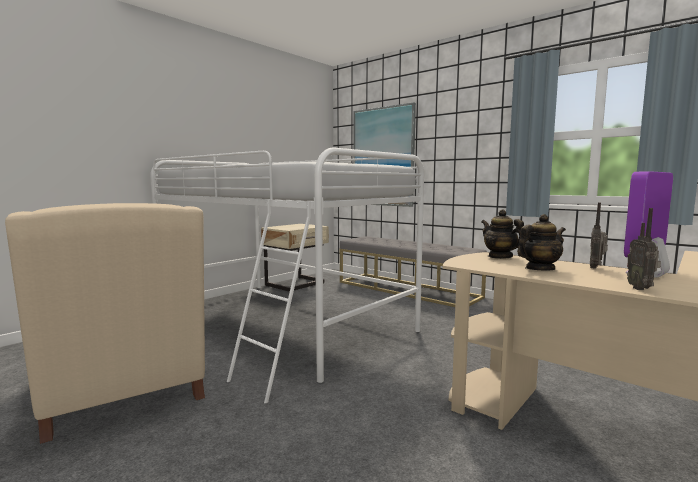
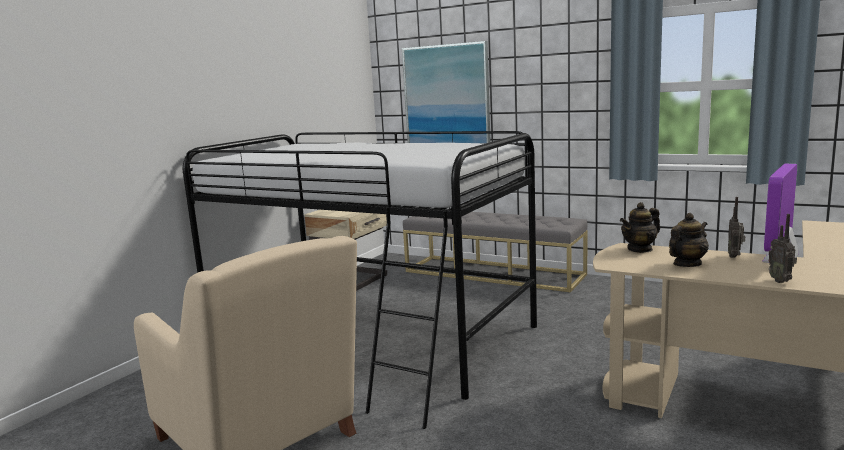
camera: 10 degrees left, 5 degrees up
white bed [150,148,424,403] -> black bed [183,131,537,429]
teapot [481,209,524,259] -> teapot turned 75 degrees counterclockwise [620,202,660,253]

